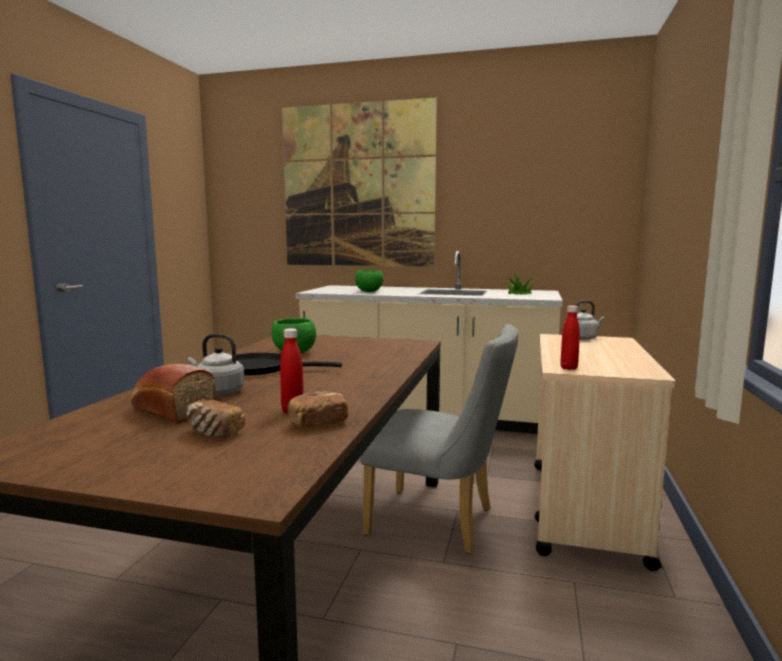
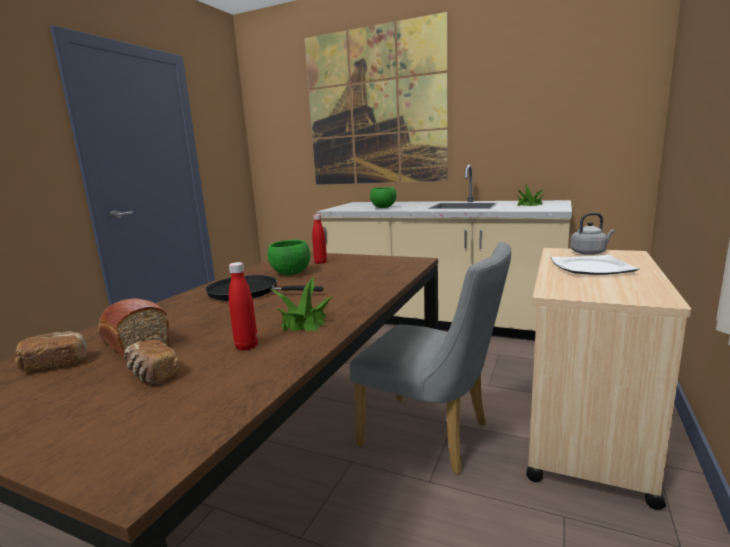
camera: 10 degrees right, 5 degrees up
grey kettle [188,334,245,396] -> none
bread [288,391,348,427] -> bread moved to [15,331,87,371]
red bottle [560,306,580,370] -> red bottle moved to [312,214,327,264]
none -> potted plant [269,277,332,331]
none -> plate [551,255,639,275]

